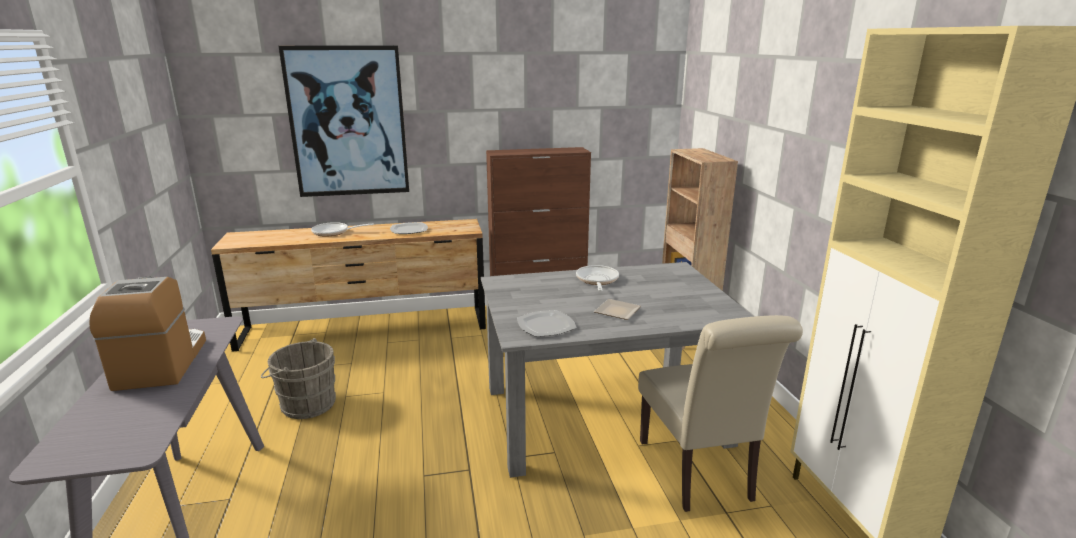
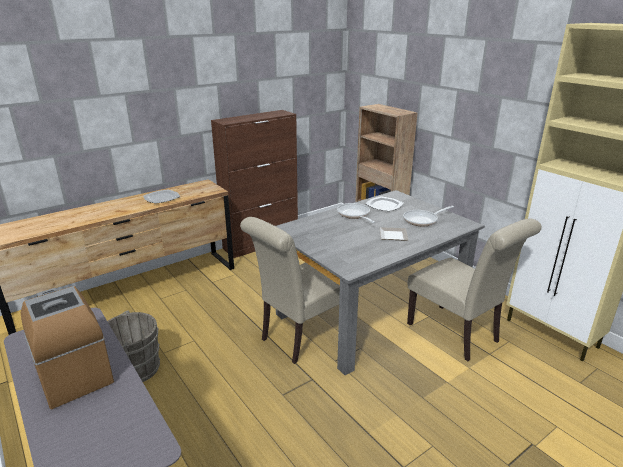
camera: 25 degrees left, 5 degrees up
picture [279,45,409,197] -> none
frying pan [311,222,374,236] -> frying pan moved to [403,206,454,227]
plate [517,310,577,337] -> plate moved to [366,196,403,211]
none -> beige chair [240,217,340,364]

